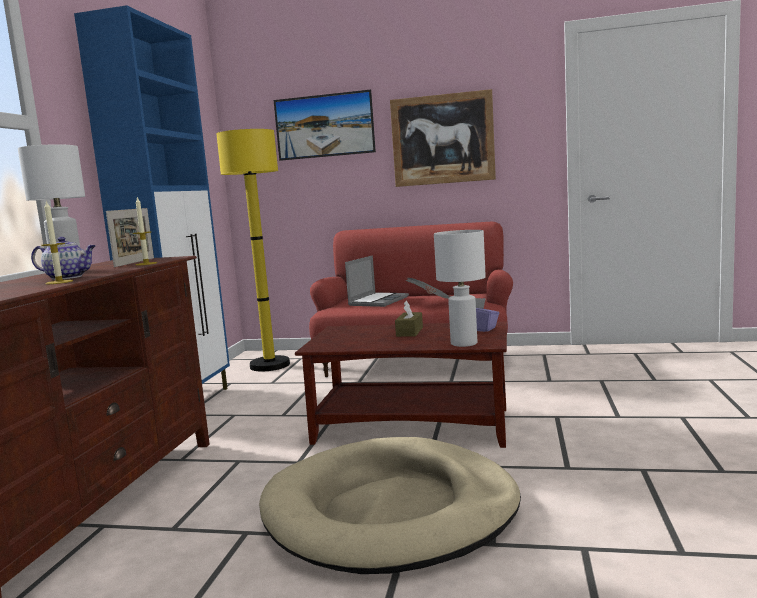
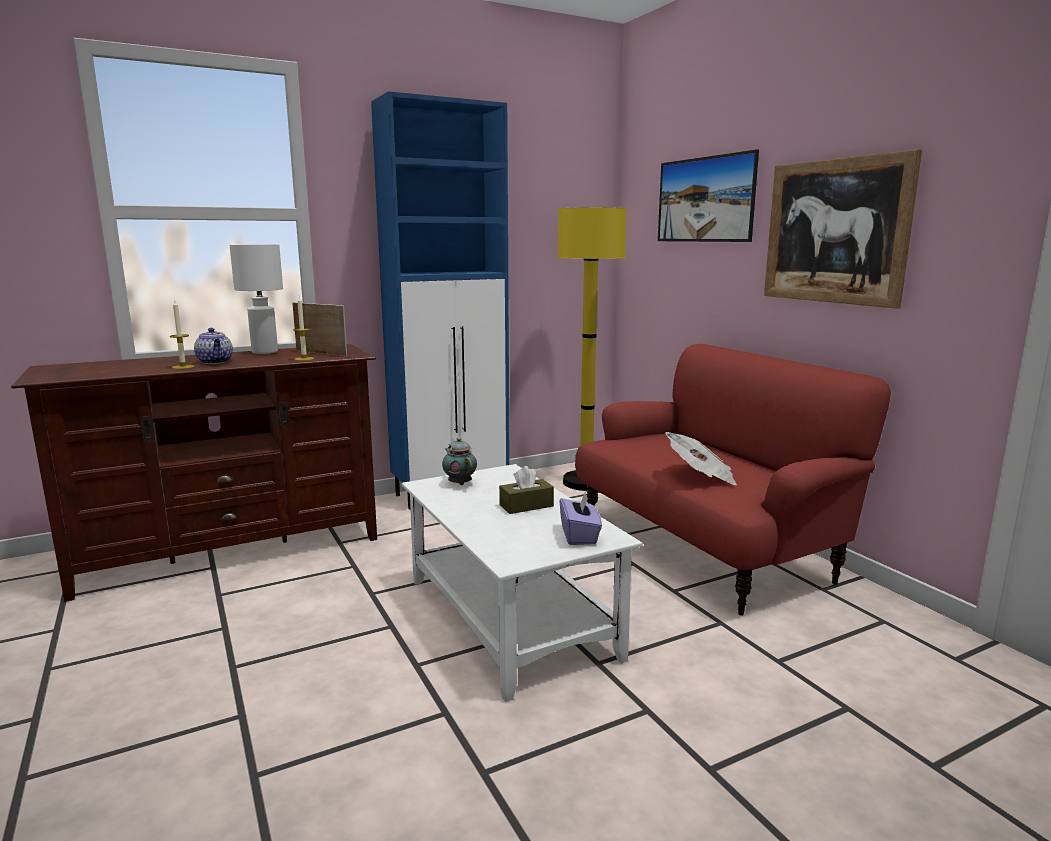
camera: 50 degrees right, 5 degrees up
picture frame [106,208,154,267] -> picture frame turned 120 degrees counterclockwise [292,302,347,357]
beige dog bed [259,437,521,574] -> none
brown coffee table [295,322,507,448] -> white coffee table [402,464,643,702]
laptop [345,255,409,307] -> none
white table lamp [434,230,486,347] -> none
none -> teapot [442,437,477,485]

